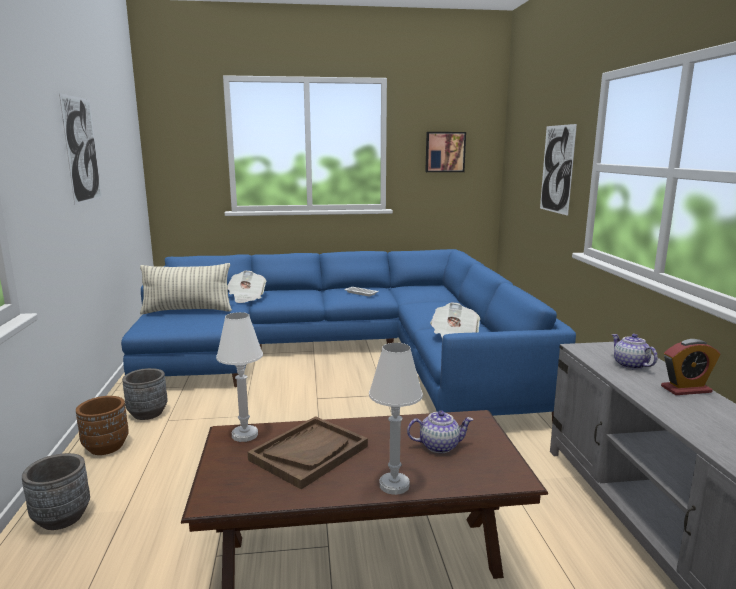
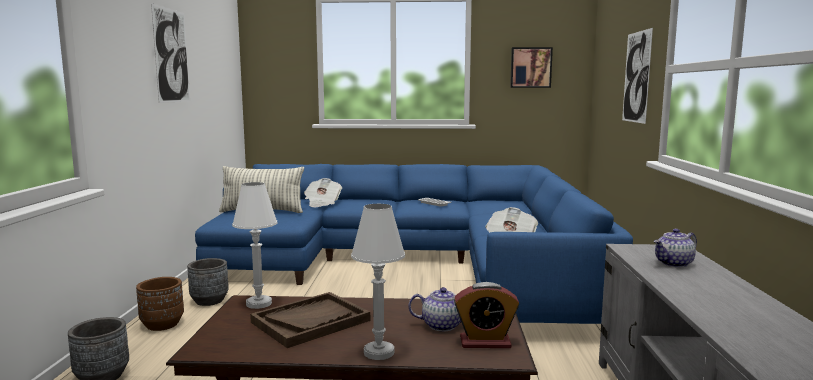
camera: 10 degrees right, 5 degrees down
teapot [612,334,658,369] -> teapot turned 105 degrees counterclockwise [654,229,697,267]
alarm clock [661,339,720,395] -> alarm clock moved to [454,282,519,348]

